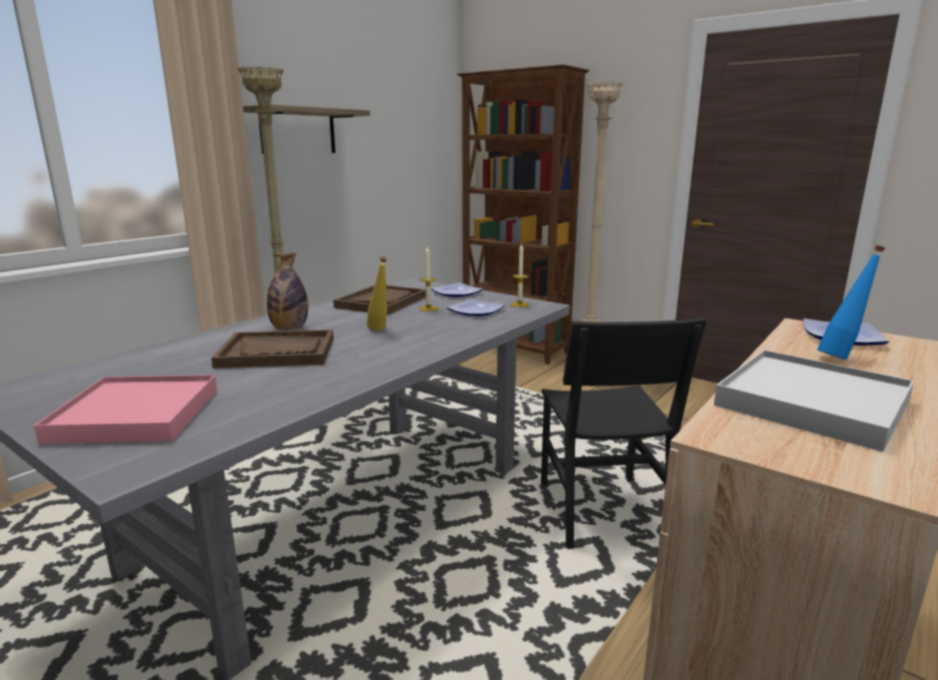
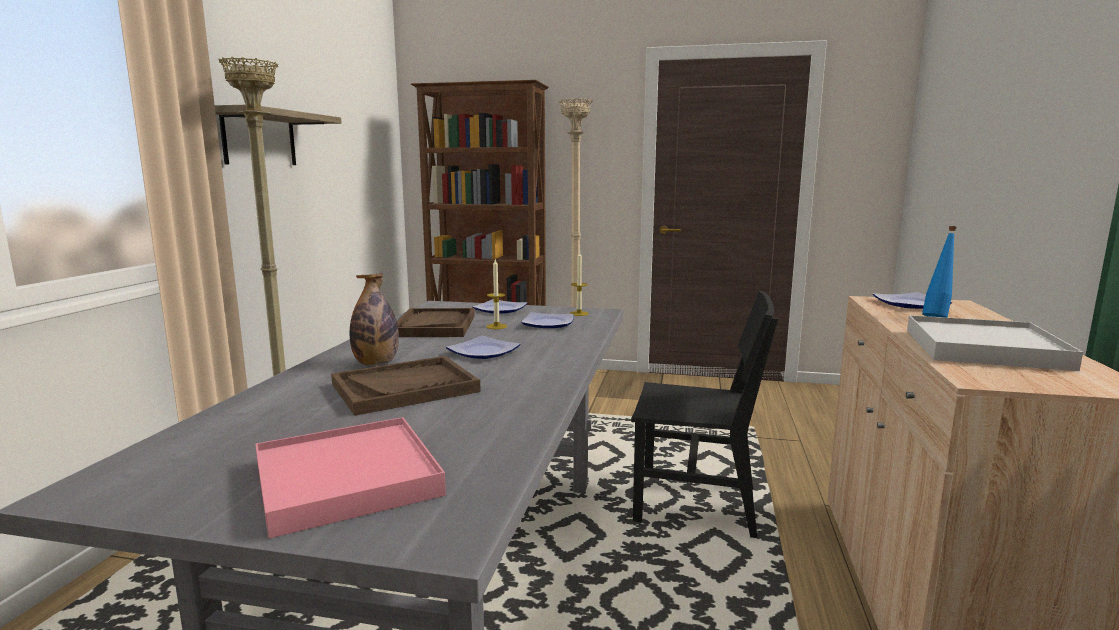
camera: 25 degrees left, 5 degrees down
yellow bottle [367,257,387,331] -> plate [446,336,520,359]
black chair [541,317,707,549] -> black chair turned 45 degrees counterclockwise [631,291,778,538]

